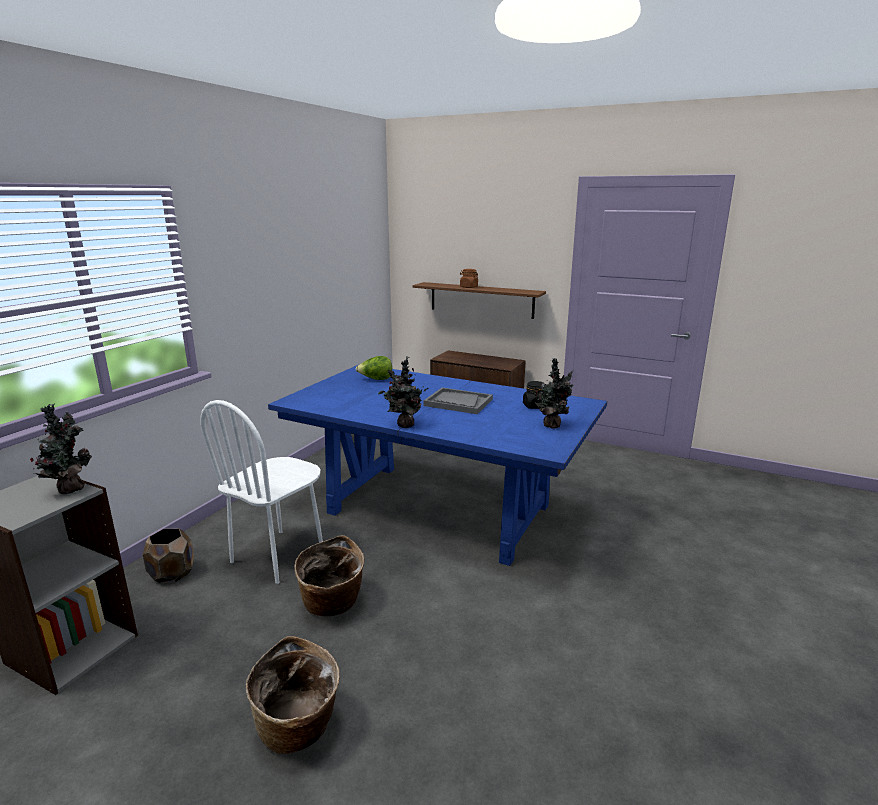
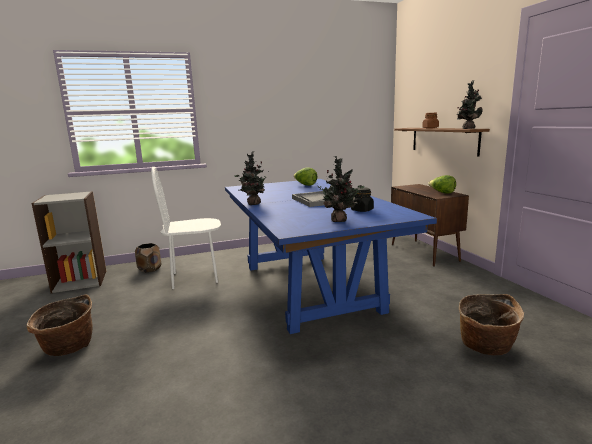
camera: 45 degrees right, 5 degrees down
potted plant [30,404,92,494] -> potted plant moved to [456,80,483,129]
basket [294,535,364,616] -> basket moved to [459,294,524,355]
none -> lettuce [428,175,456,193]

